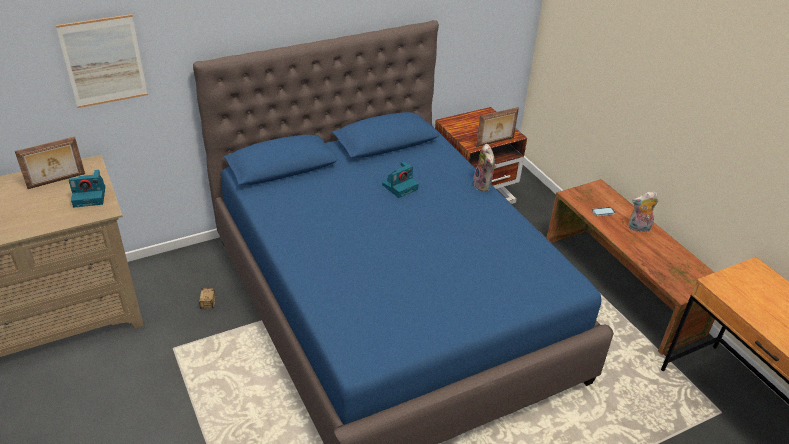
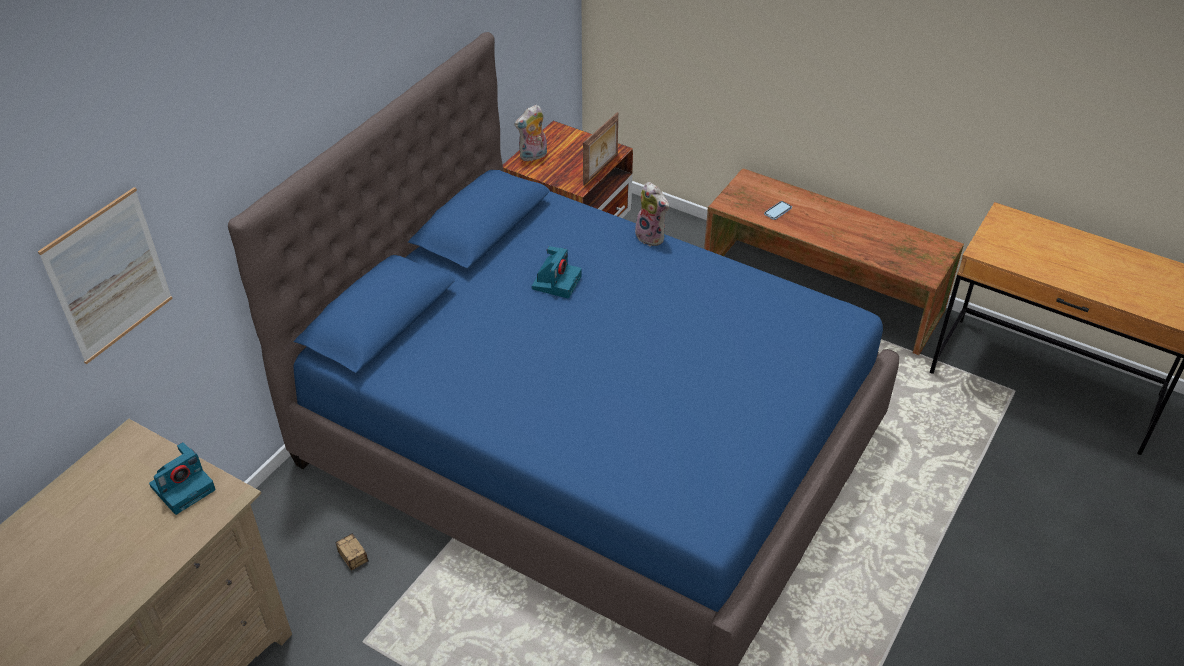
camera: 30 degrees left, 5 degrees up
picture frame [15,137,85,189] -> none
plush toy [629,191,658,232] -> plush toy moved to [514,105,547,161]

